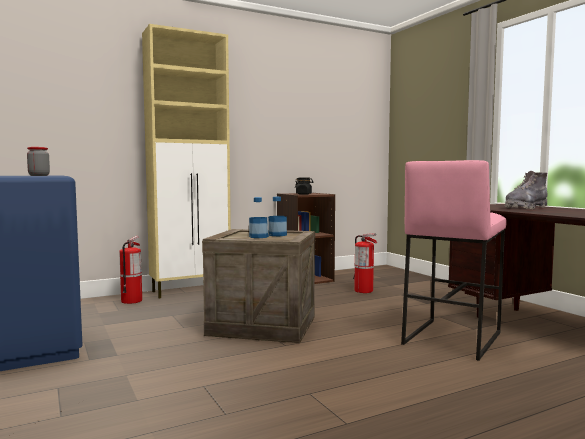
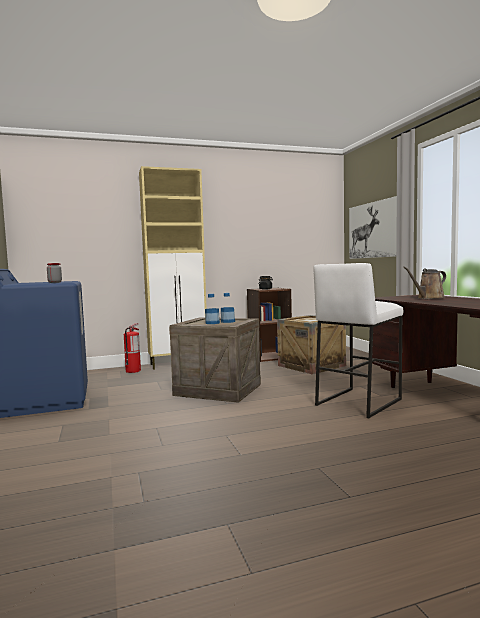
camera: 10 degrees right, 0 degrees up
fire extinguisher [353,233,377,293] -> crate [277,315,346,375]
pink stool [401,160,507,361] -> white stool [313,263,403,419]
grey boot [505,171,547,209] -> brown watering can [403,267,446,299]
none -> picture [349,196,397,259]

